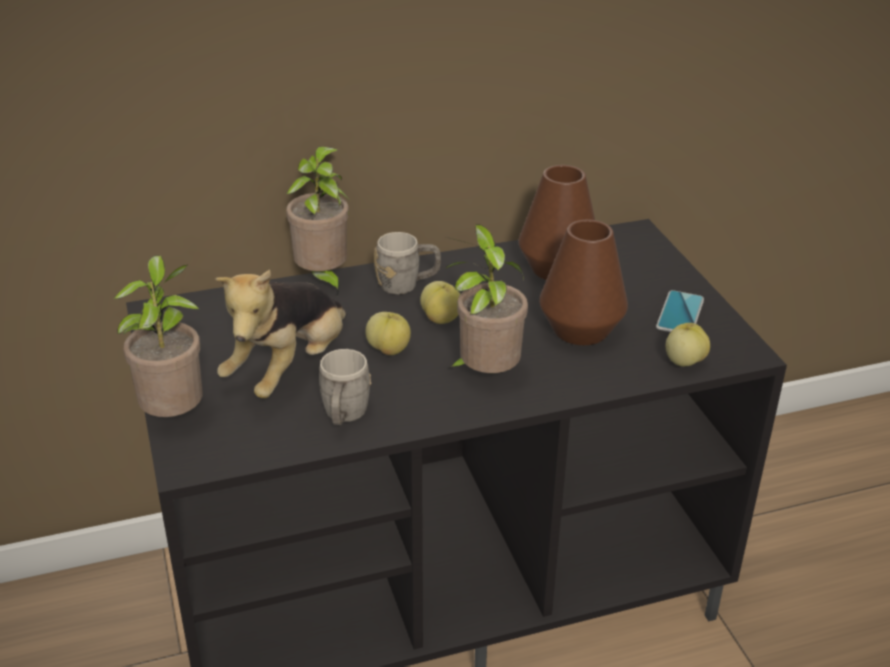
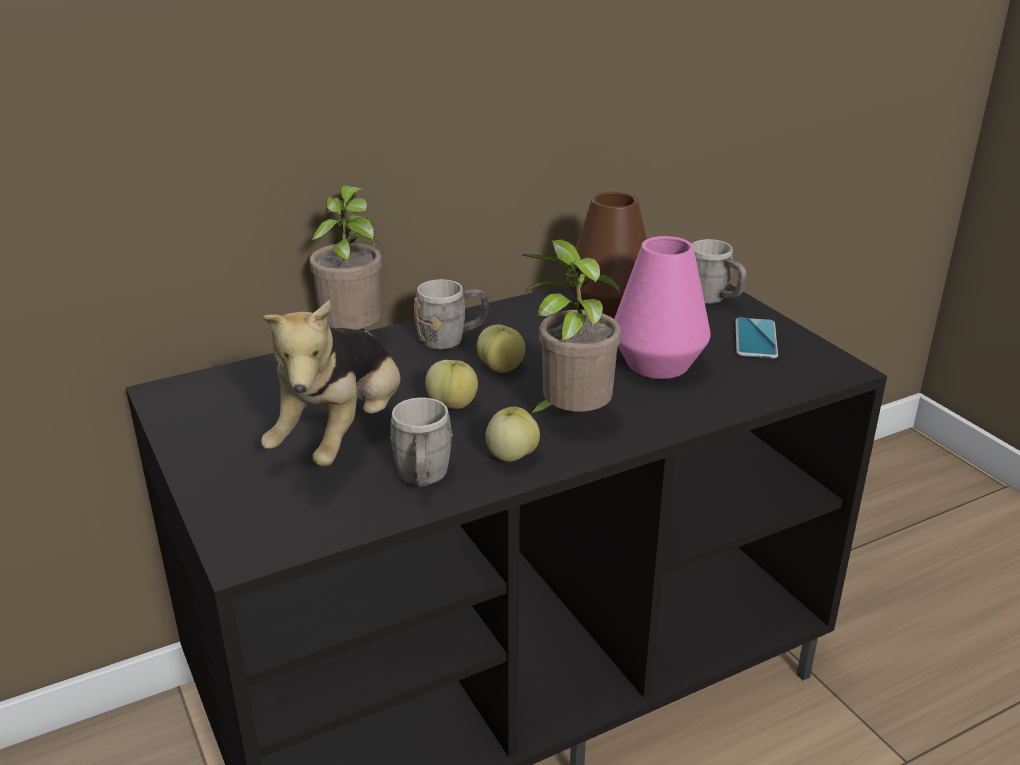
camera: 10 degrees left, 5 degrees down
potted plant [113,255,203,417] -> none
brown vase [539,220,628,345] -> pink vase [614,236,711,379]
apple [666,323,710,367] -> apple moved to [486,407,540,462]
none -> grey mug [692,239,746,304]

